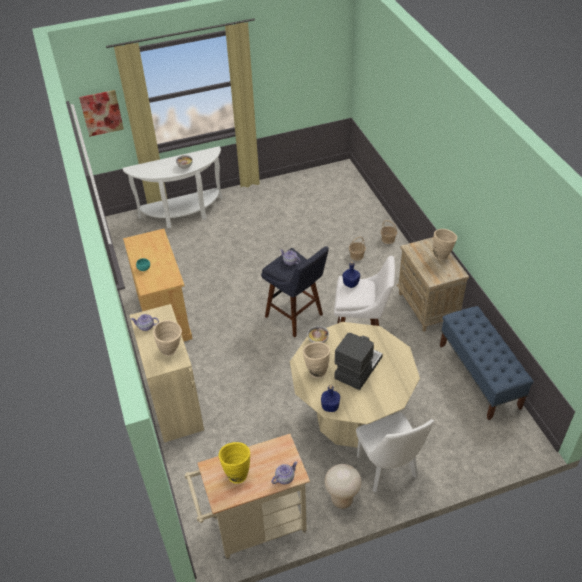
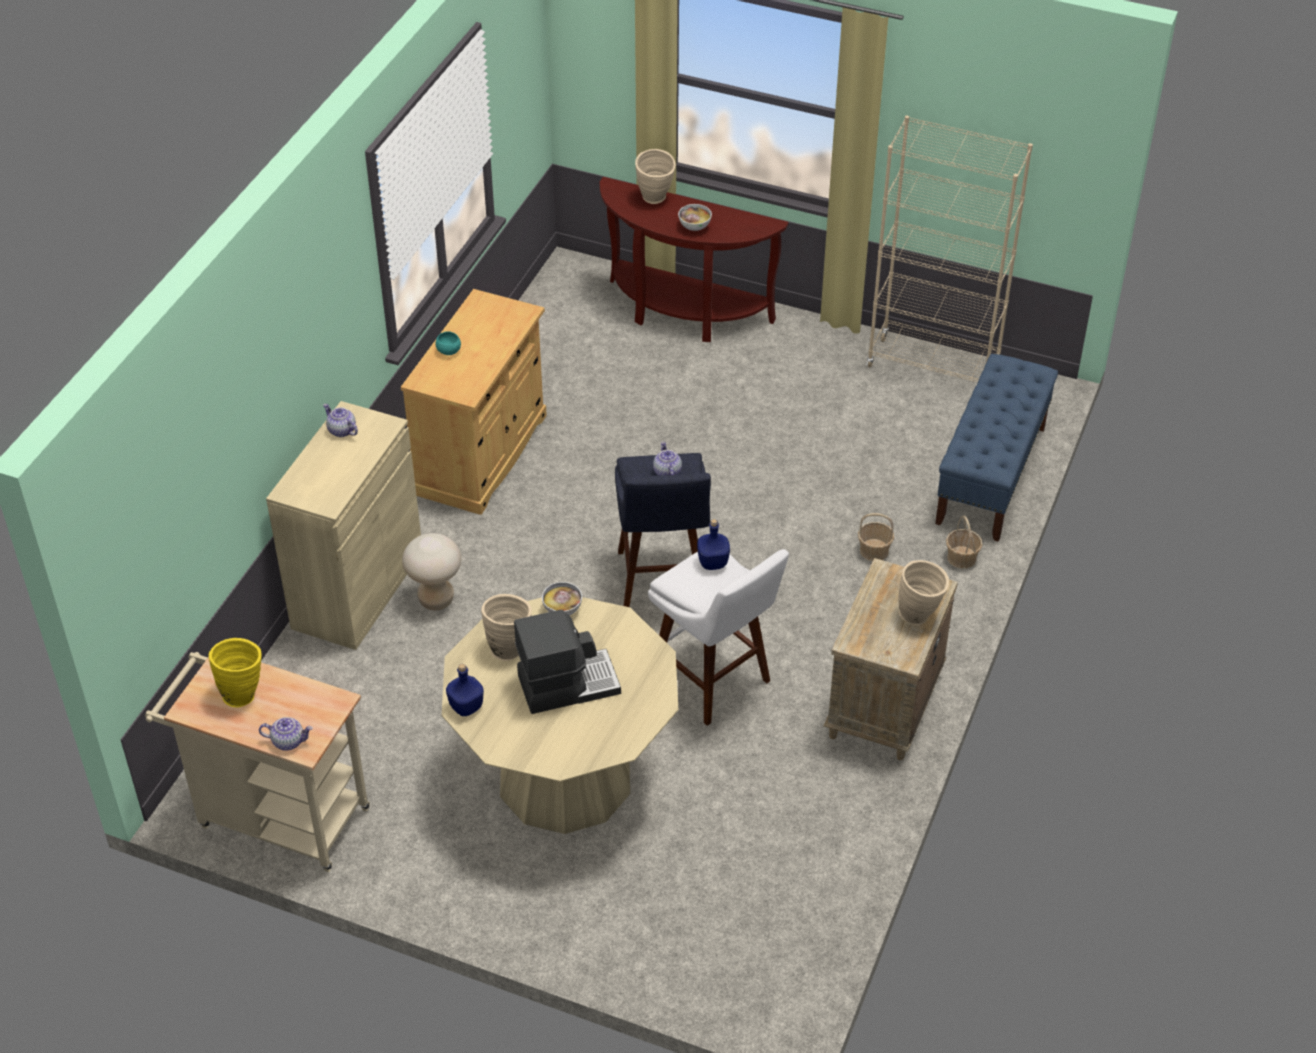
camera: 40 degrees right, 0 degrees up
picture [79,90,124,137] -> none
white console table [122,146,223,228] -> brown console table [600,177,789,342]
beige vase [153,320,182,356] -> beige vase moved to [635,149,676,204]
beige stool [325,464,361,509] -> beige stool moved to [402,533,461,610]
white chair [356,413,434,492] -> none
blue bench [440,306,534,420] -> blue bench moved to [935,354,1058,542]
none -> beige bookcase [866,115,1033,382]

